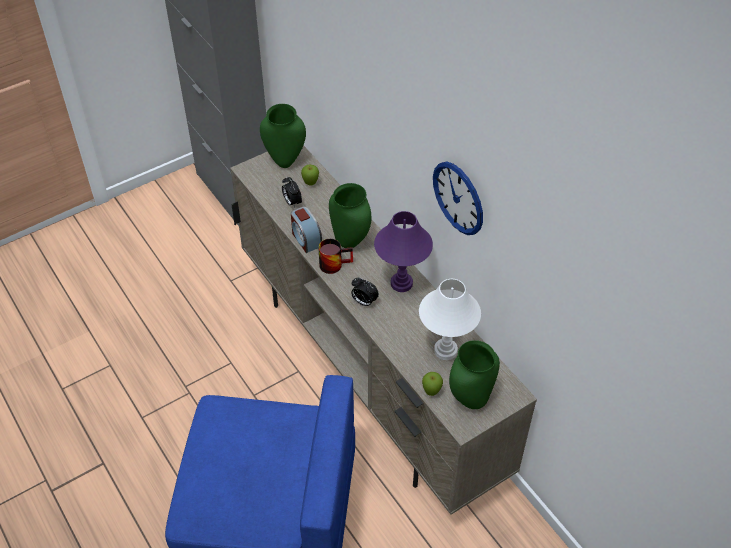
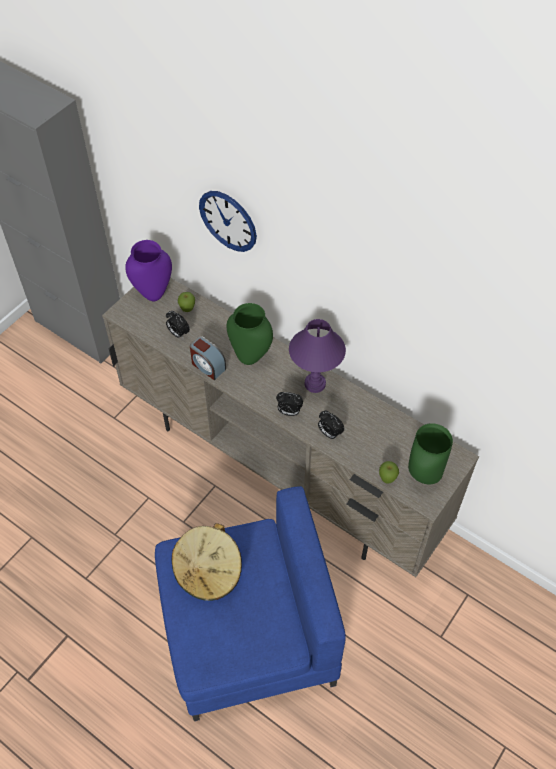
camera: 20 degrees left, 5 degrees up
green vase [260,104,306,168] -> purple vase [125,240,172,301]
mug [318,239,353,274] -> none
white table lamp [419,279,481,360] -> none
wall clock [433,162,483,235] -> wall clock moved to [199,191,257,252]
none -> beige hat [172,523,242,601]
none -> alarm clock [318,411,344,439]

